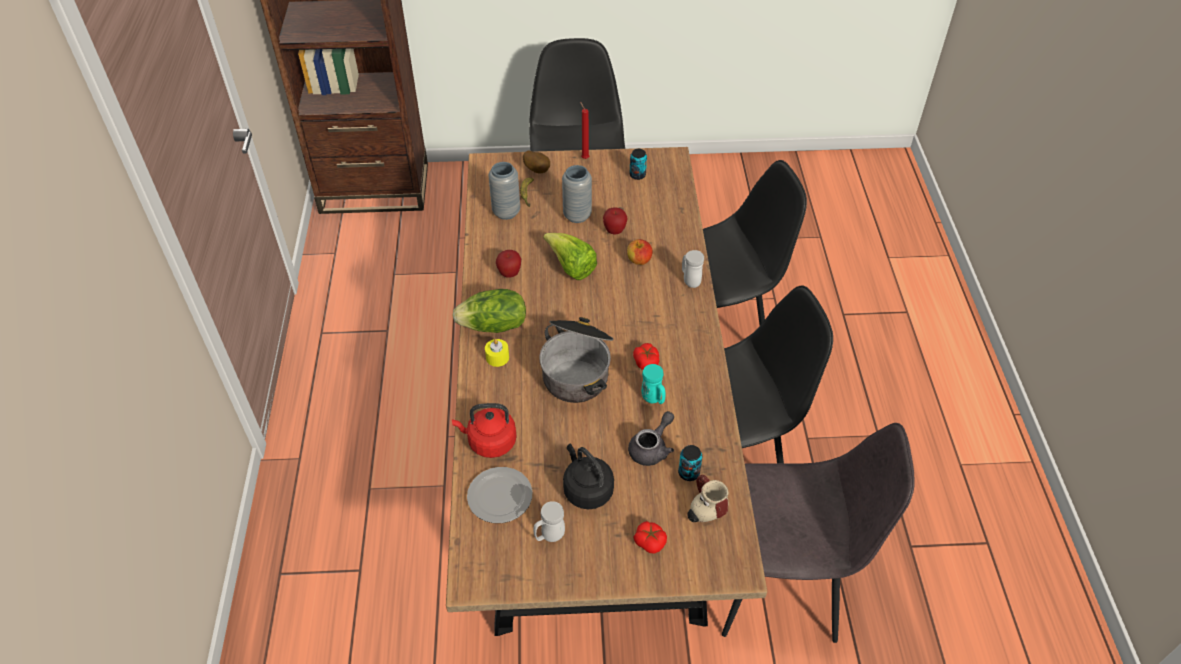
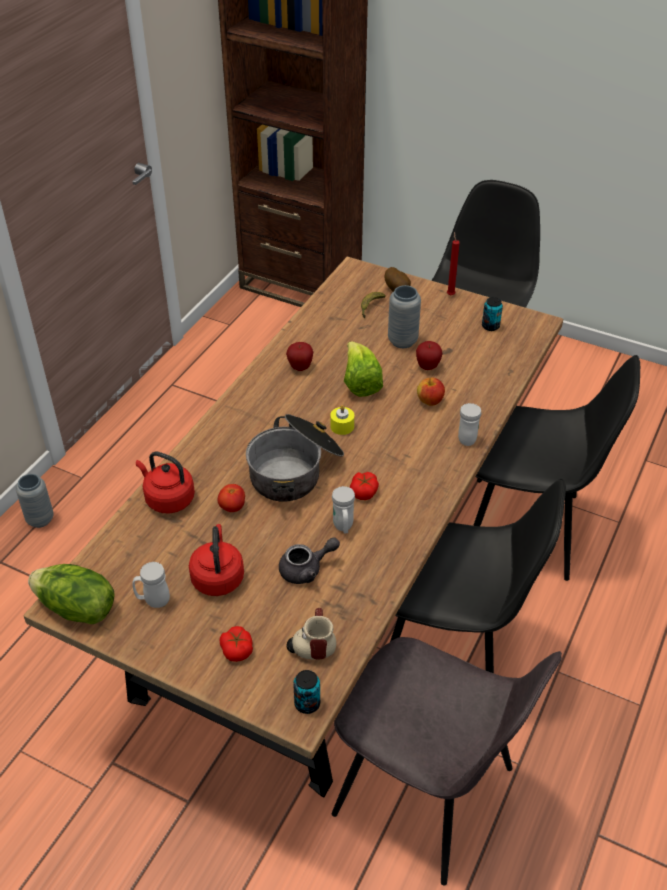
camera: 30 degrees right, 5 degrees down
lettuce [452,289,526,333] -> lettuce moved to [28,564,115,624]
plate [467,467,533,523] -> none
yellow candle [485,339,509,367] -> yellow candle moved to [330,405,354,435]
grey vase [488,162,520,220] -> grey vase moved to [16,474,54,528]
black kettle [563,443,614,510] -> red kettle [189,524,244,596]
turquoise mug [642,364,665,404] -> white mug [332,486,355,533]
can [678,445,702,481] -> can moved to [293,670,320,714]
none -> tomato [218,484,245,512]

